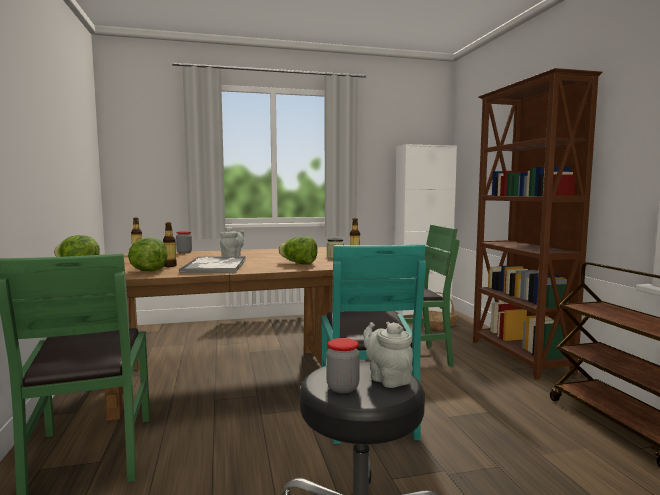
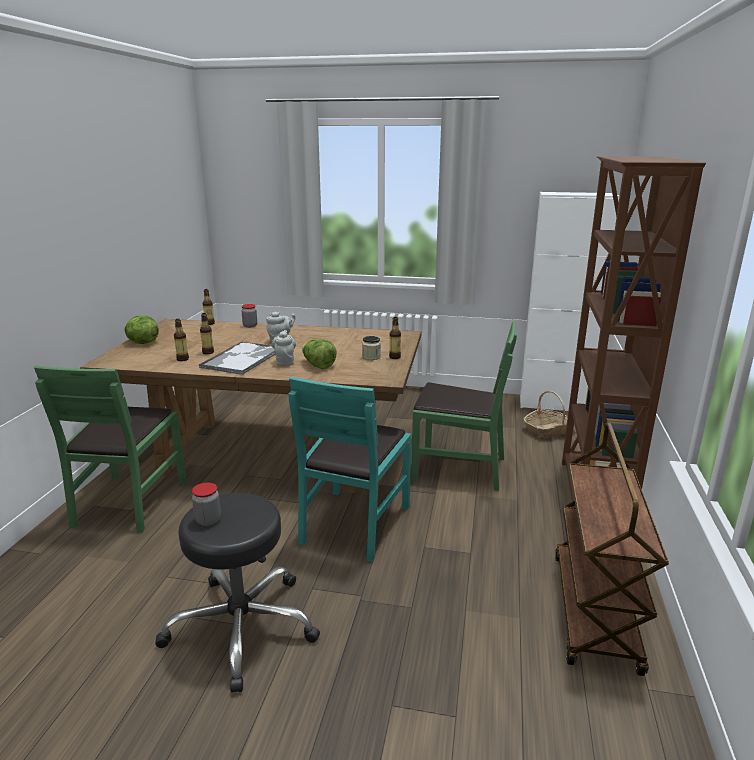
camera: 25 degrees right, 15 degrees up
lettuce [128,238,167,271] -> bottle [174,319,189,361]
grey teapot [363,322,413,388] -> grey teapot moved to [272,330,296,366]

